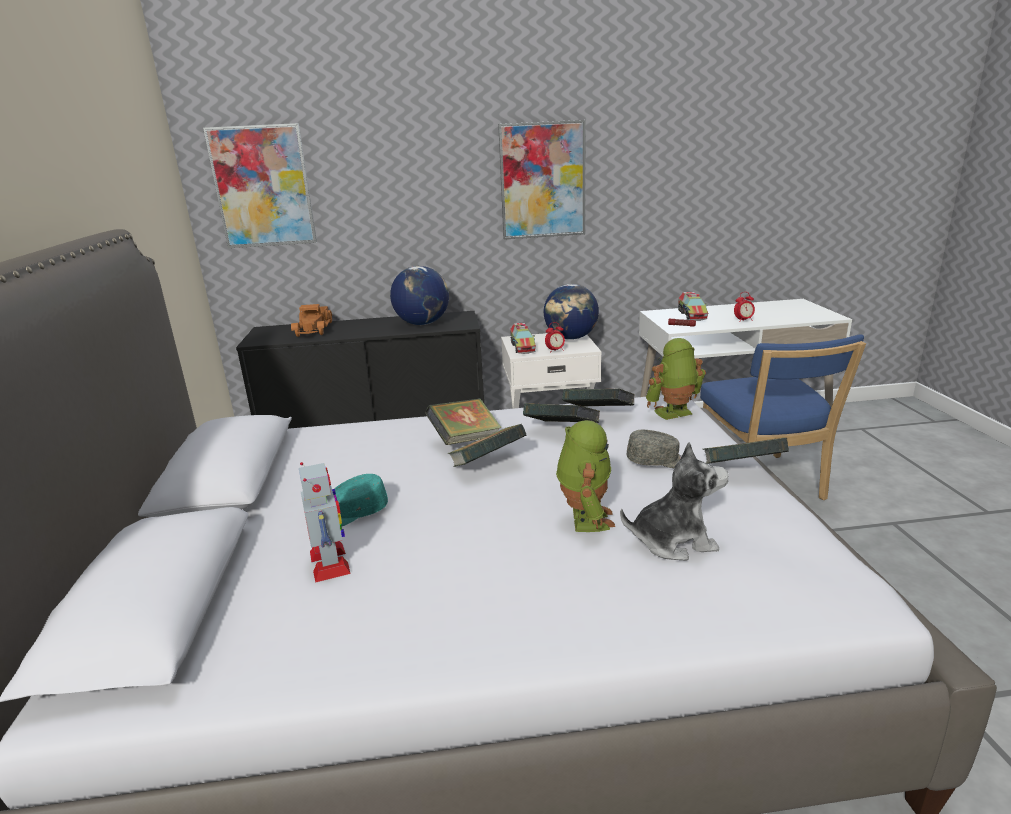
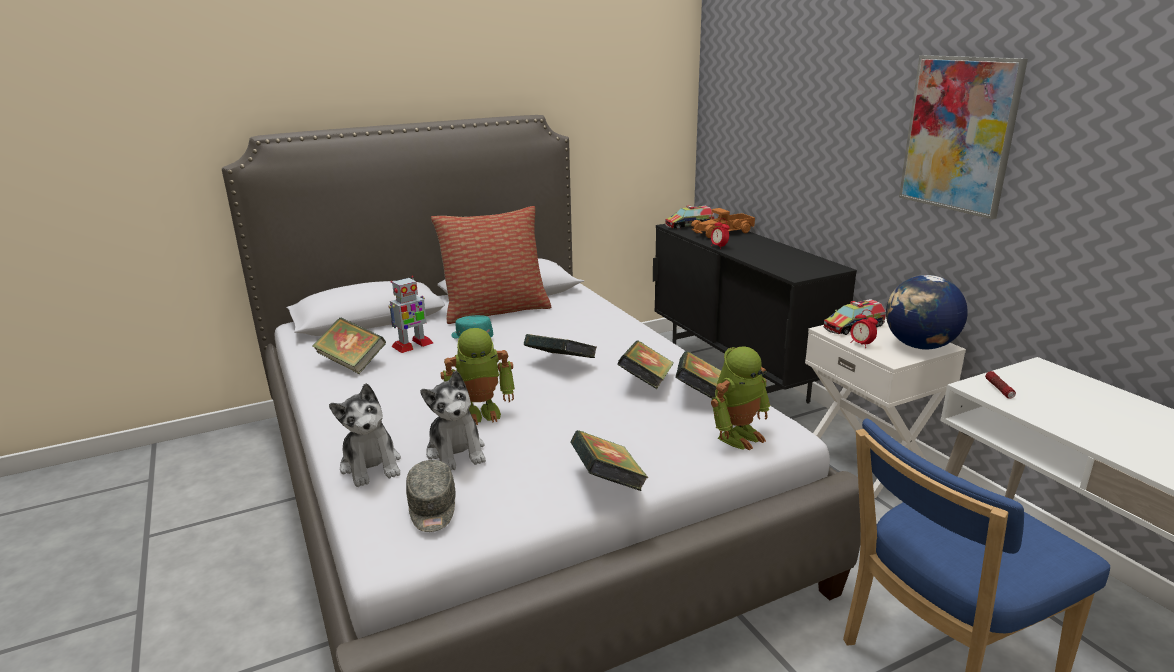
camera: 70 degrees right, 0 degrees up
picture [203,123,317,248] -> none
globe [390,266,449,325] -> none
book [425,398,502,445] -> book moved to [312,317,386,374]
grey cap [626,430,682,468] -> grey cap moved to [406,460,456,532]
toy robot [646,338,706,420] -> toy robot turned 90 degrees clockwise [711,346,771,450]
toy truck [678,292,708,321] -> toy truck moved to [665,205,714,230]
alarm clock [734,292,755,322] -> alarm clock moved to [711,218,730,249]
none -> plush toy [329,383,401,487]
none -> pillow [431,206,551,324]

